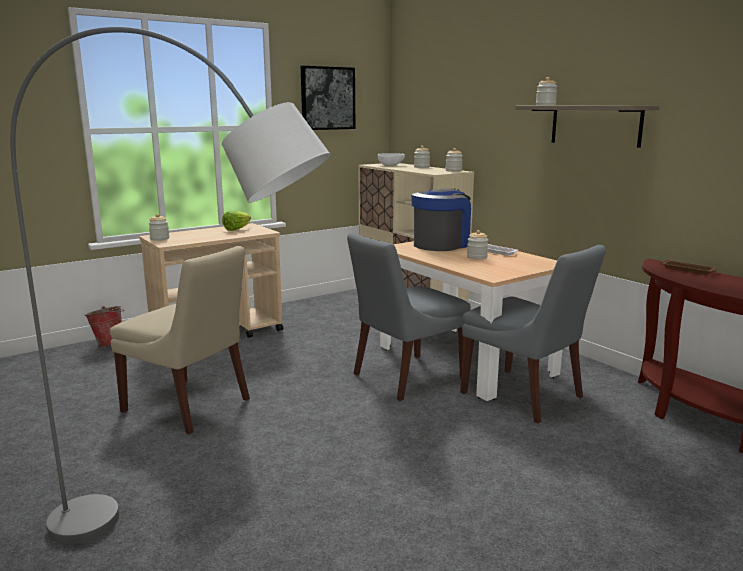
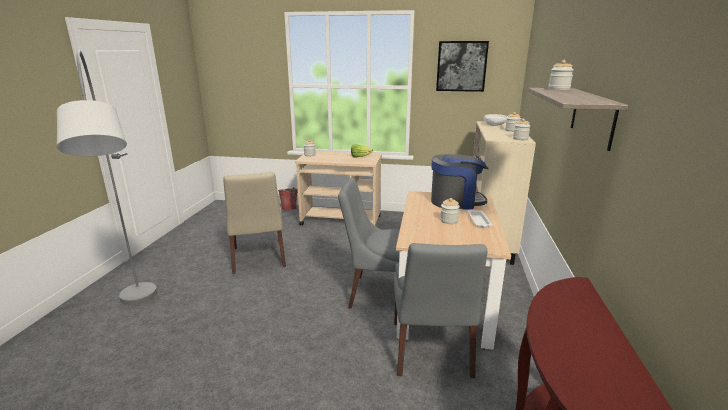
camera: 45 degrees right, 5 degrees up
brown tray [660,259,717,275] -> none

